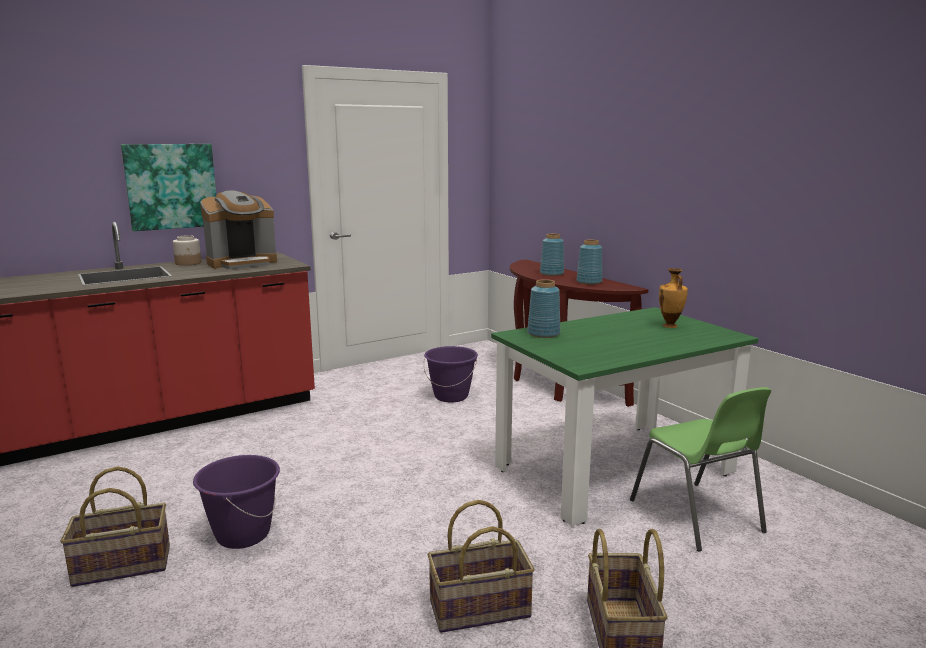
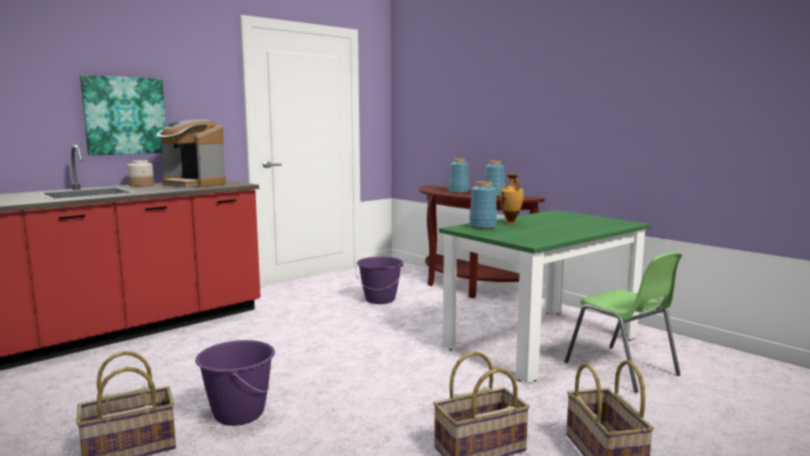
camera: 10 degrees left, 5 degrees down
coffee machine [200,190,277,269] -> coffee machine turned 75 degrees clockwise [157,119,226,187]
vase [659,268,688,328] -> vase moved to [500,174,524,225]

